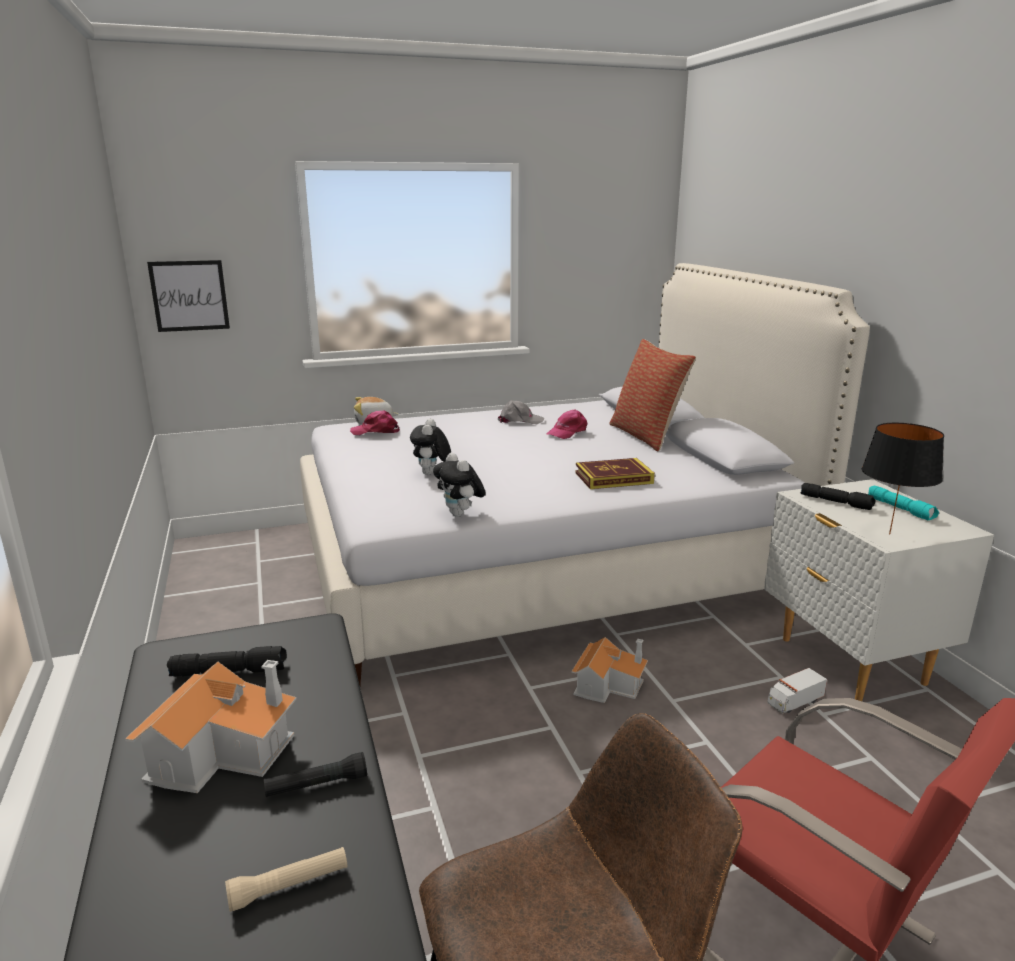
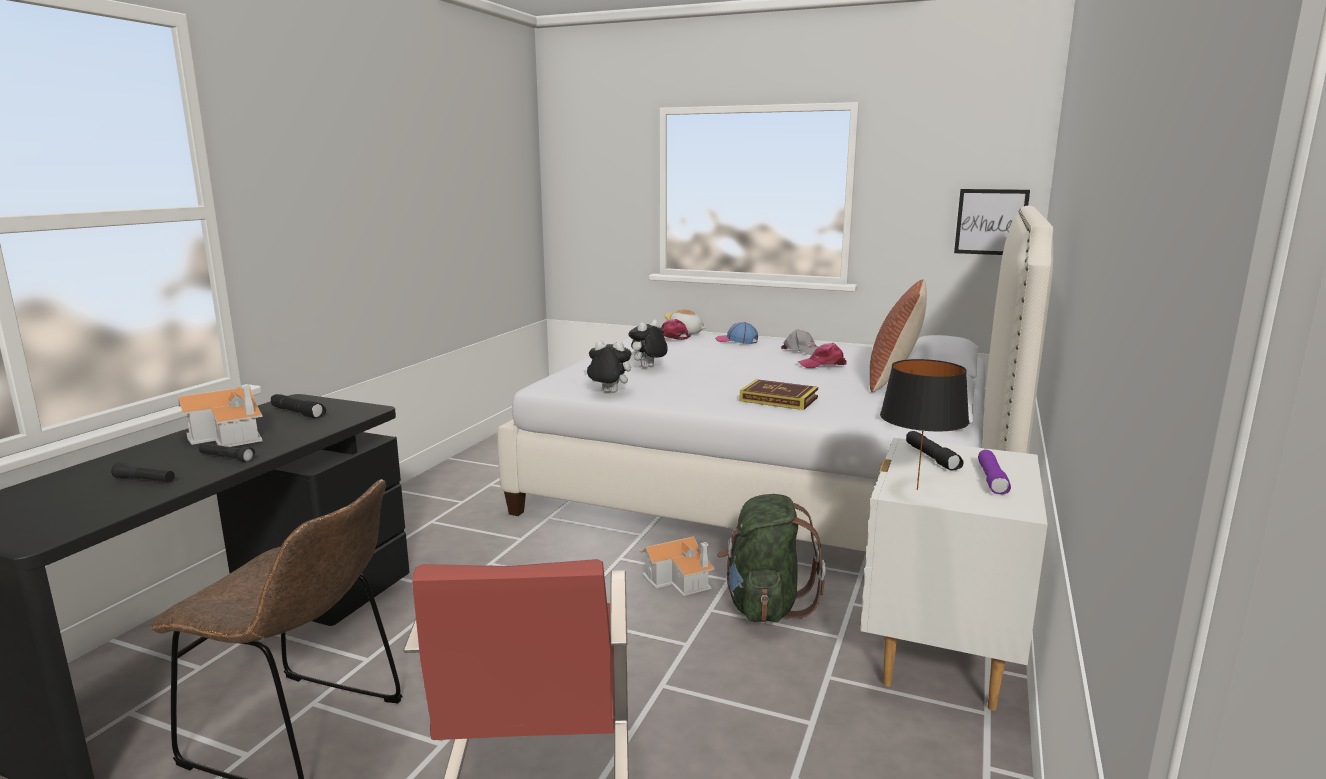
camera: 40 degrees right, 5 degrees down
picture [147,260,230,332] -> picture moved to [954,189,1030,255]
beige flashlight [225,847,347,912] -> black flashlight [111,462,175,482]
plush toy [433,453,486,517] -> plush toy turned 90 degrees clockwise [583,341,631,393]
toy truck [767,668,827,714] -> none
turquoise flashlight [868,486,939,520] -> purple flashlight [978,450,1011,494]
none -> cap [715,322,758,344]
none -> green backpack [717,494,826,623]

